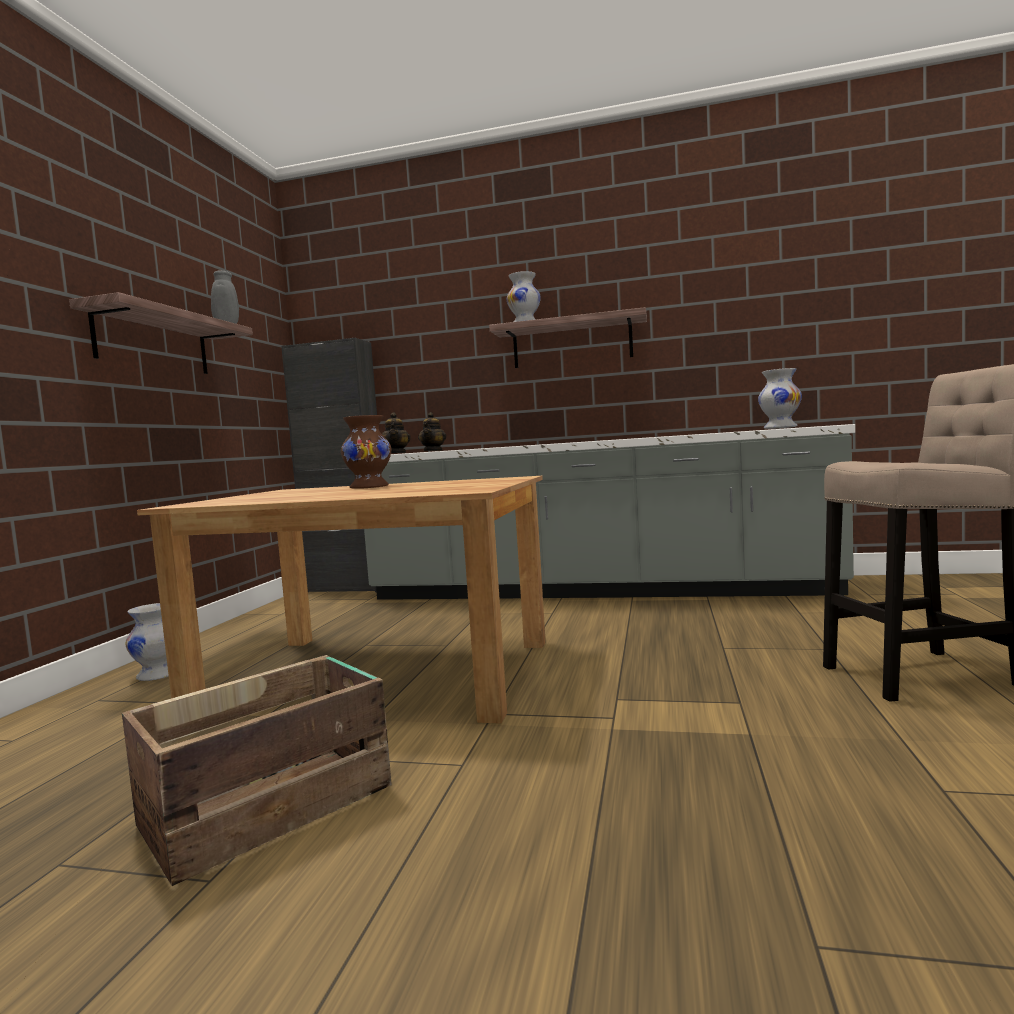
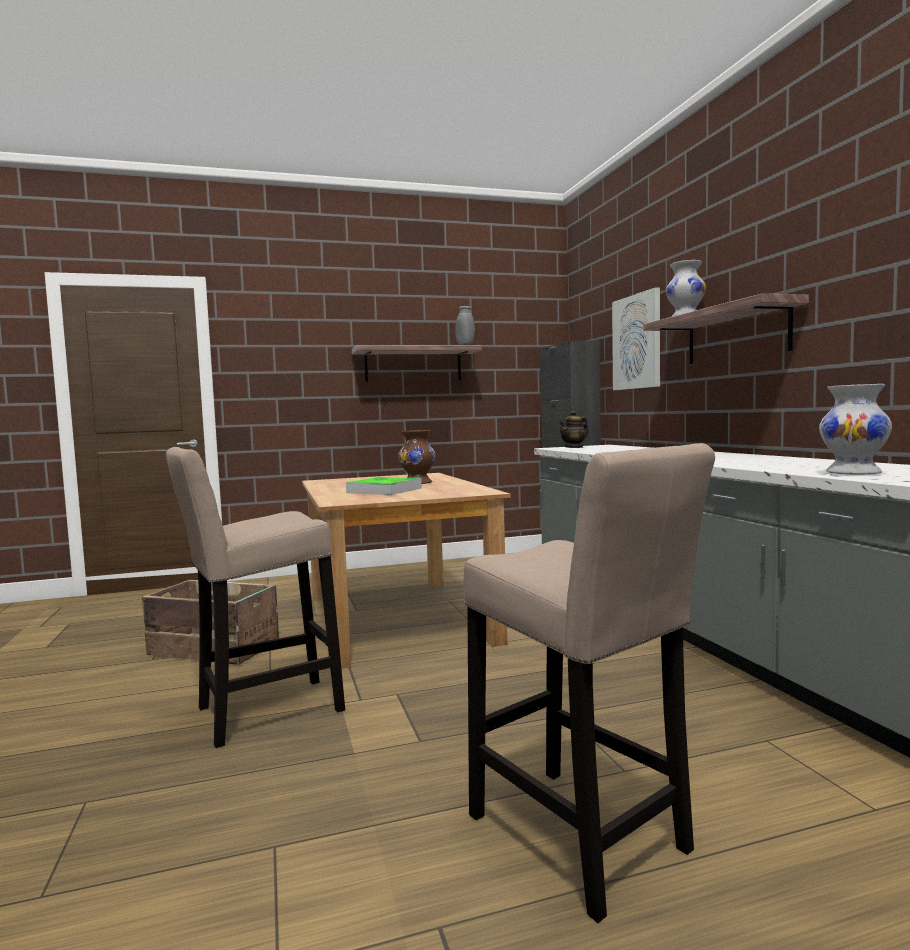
camera: 60 degrees right, 0 degrees up
white vase [126,603,169,681] -> none
teapot [418,412,446,451] -> none
none -> beige stool [166,447,345,748]
none -> tray [346,477,422,495]
none -> picture [612,287,660,390]

